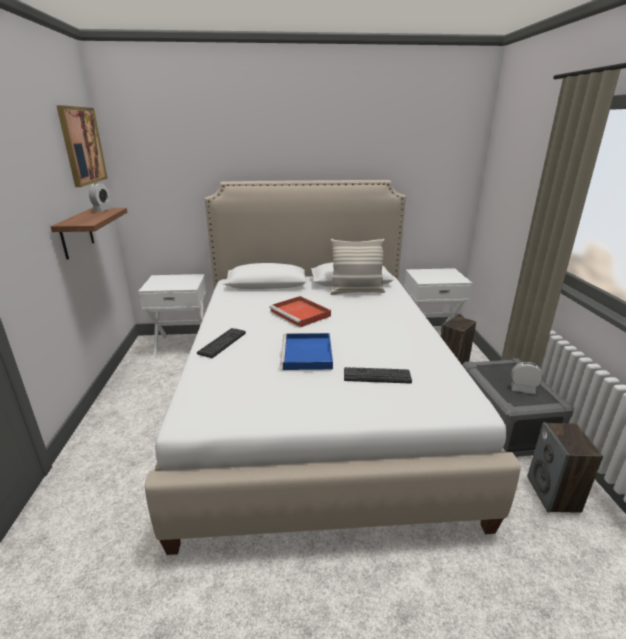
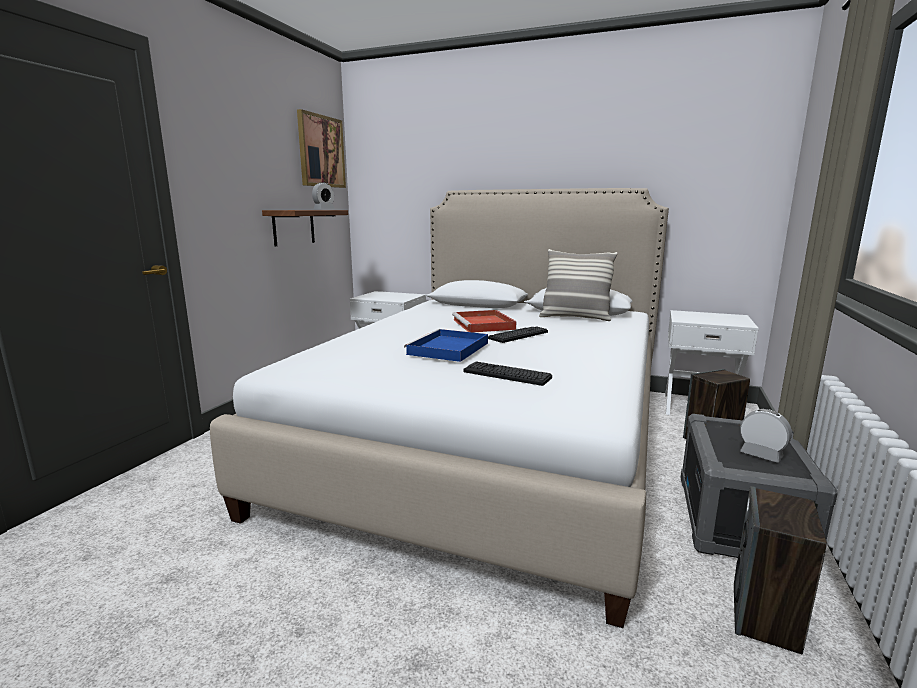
camera: 25 degrees right, 10 degrees down
keyboard [197,328,246,358] -> keyboard moved to [488,326,548,343]

